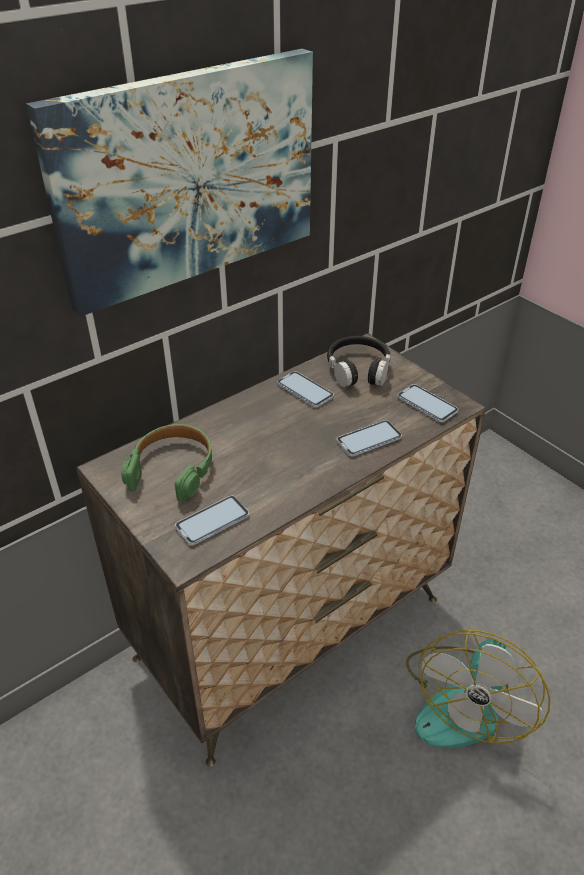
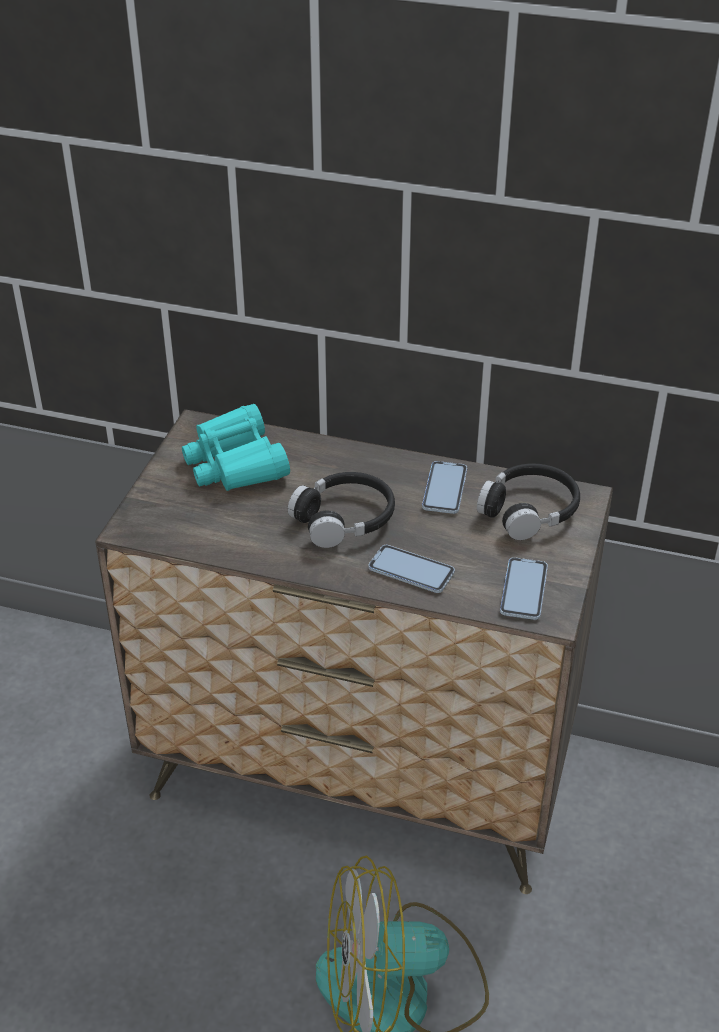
camera: 55 degrees right, 0 degrees up
picture [26,49,313,317] -> none
green headphones [121,424,212,502] -> turquoise binoculars [182,404,290,491]
phone [175,495,249,545] -> none
none -> black headphones [288,472,395,548]

